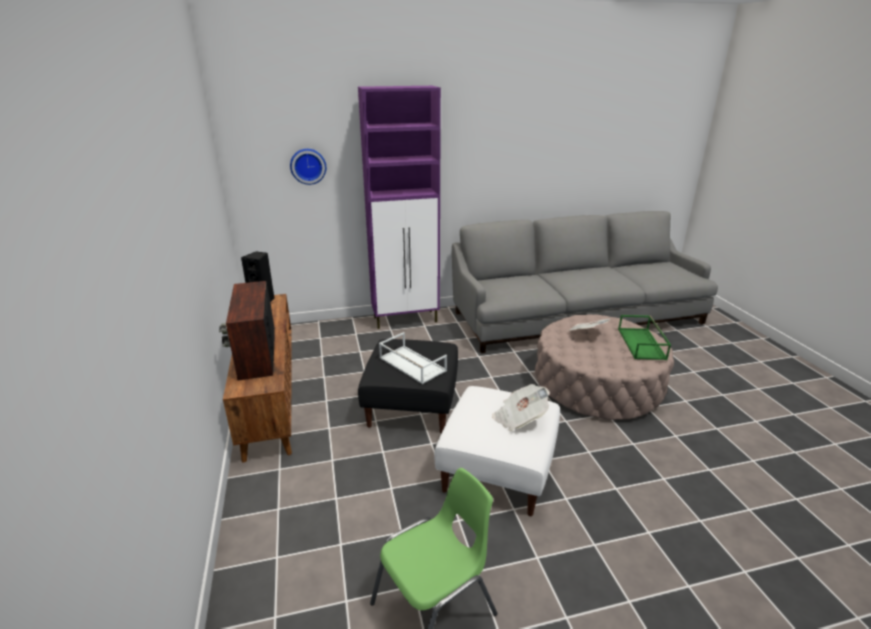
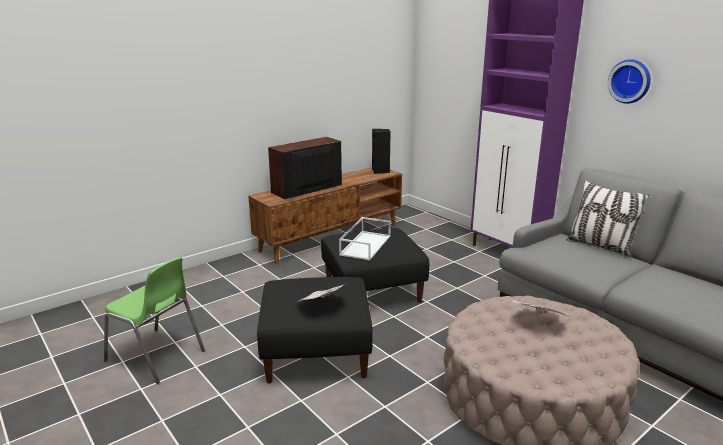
camera: 65 degrees right, 5 degrees down
wall clock [290,149,326,185] -> wall clock moved to [608,59,651,104]
white ottoman [435,386,560,516] -> black ottoman [257,277,373,383]
green tray [618,315,671,360] -> none
none -> pillow [566,180,649,257]

